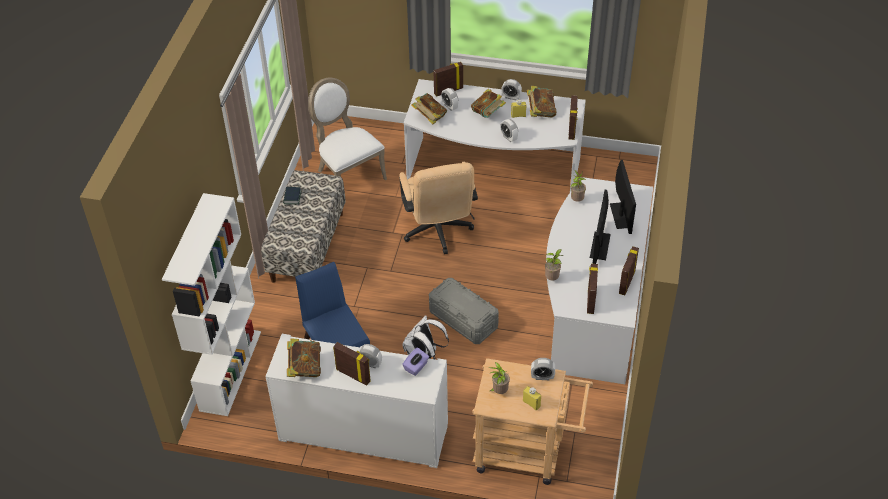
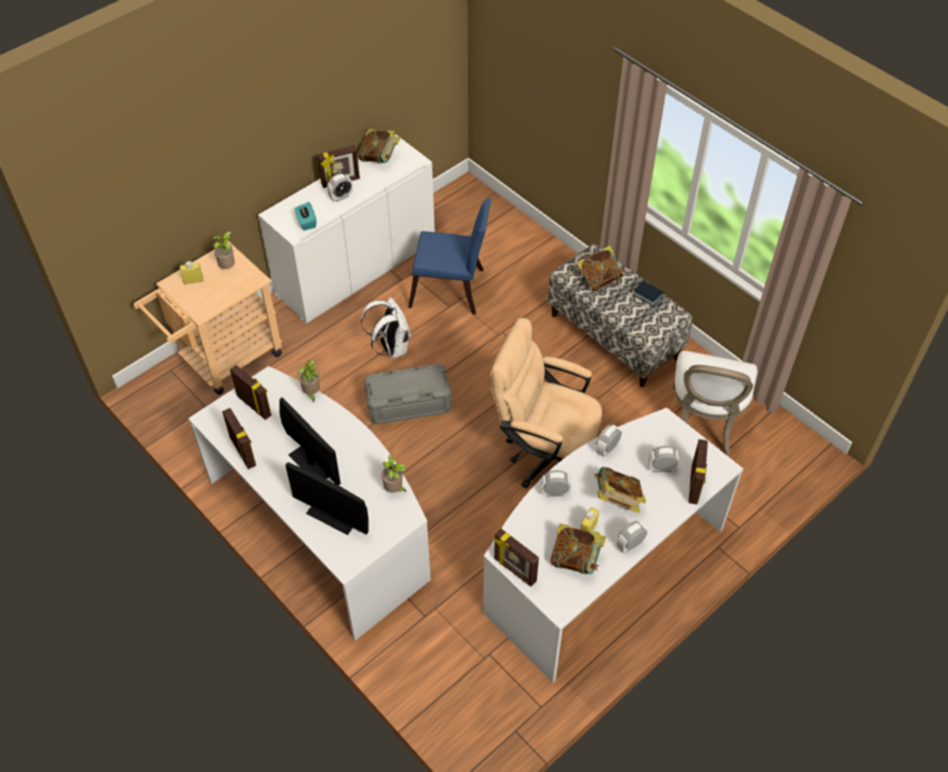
camera: 125 degrees right, 5 degrees up
white bookcase [162,193,261,416] -> none
white chair [308,78,387,180] -> white chair turned 105 degrees clockwise [672,351,758,455]
purple tissue box [402,348,429,376] -> turquoise tissue box [294,202,316,230]
book [411,93,447,124] -> book moved to [577,245,625,291]
alarm clock [531,358,555,380] -> alarm clock moved to [596,425,622,457]

